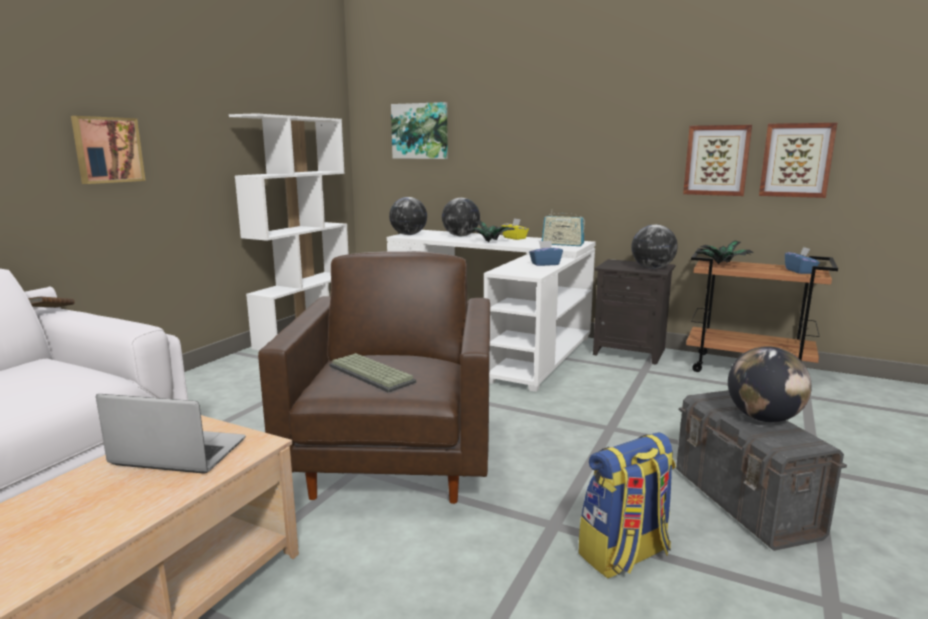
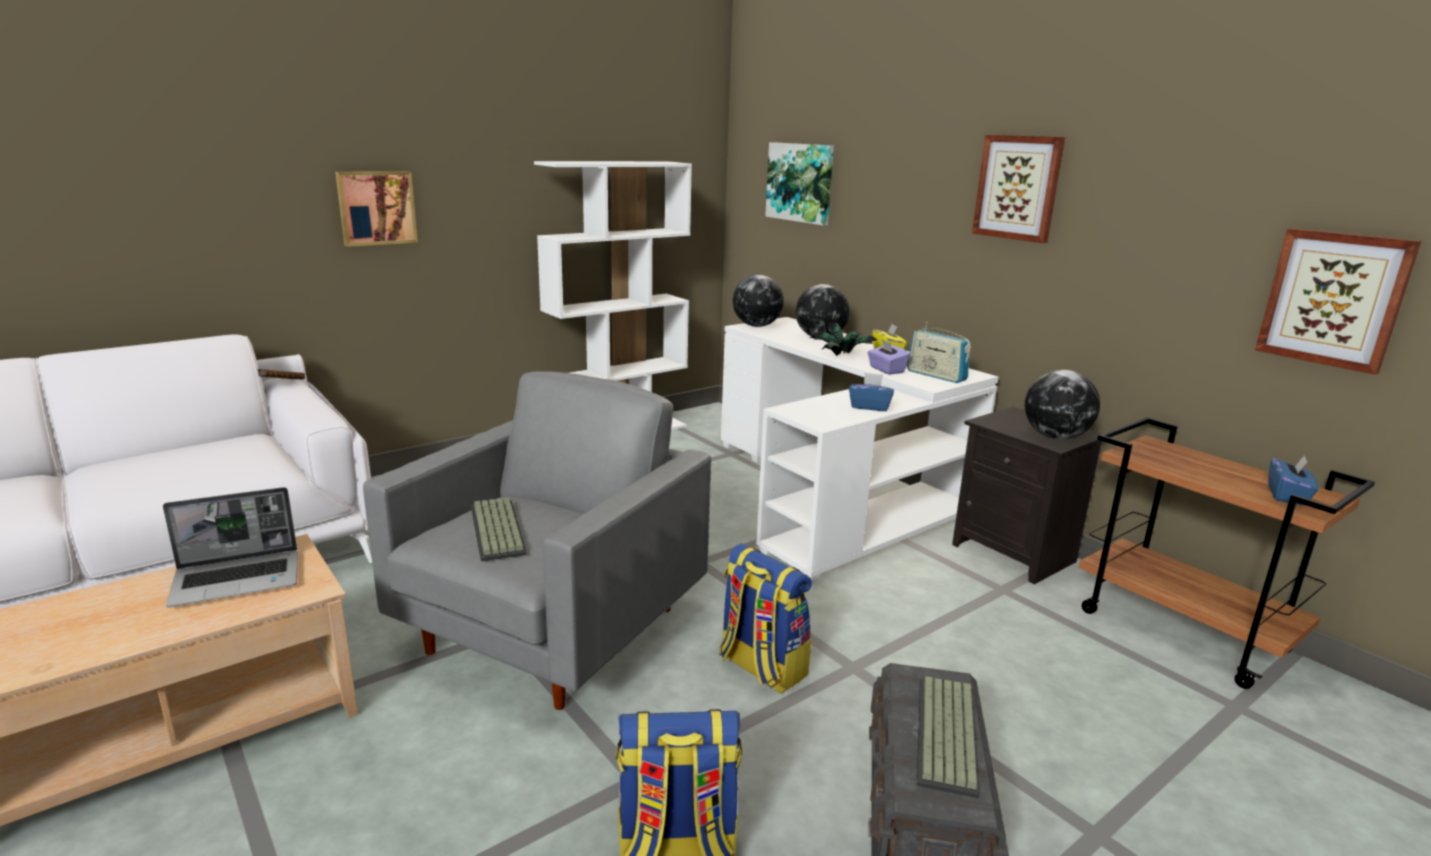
camera: 25 degrees right, 5 degrees up
laptop [96,394,245,474] -> laptop turned 120 degrees clockwise [163,487,298,607]
brown armchair [258,251,490,504] -> grey armchair [363,371,712,710]
picture [683,125,752,196] -> picture moved to [972,135,1065,243]
potted plant [695,240,754,264] -> none
globe [728,346,812,422] -> keyboard [917,676,980,798]
none -> backpack [719,544,812,693]
none -> purple tissue box [868,339,910,375]

